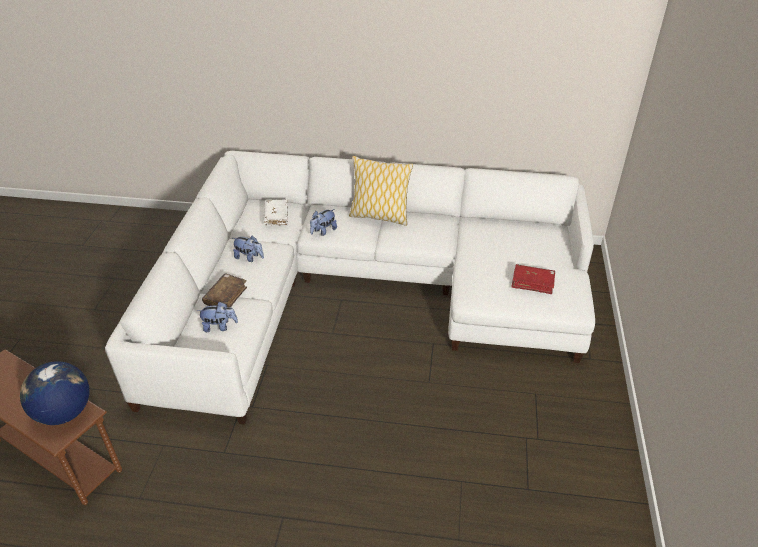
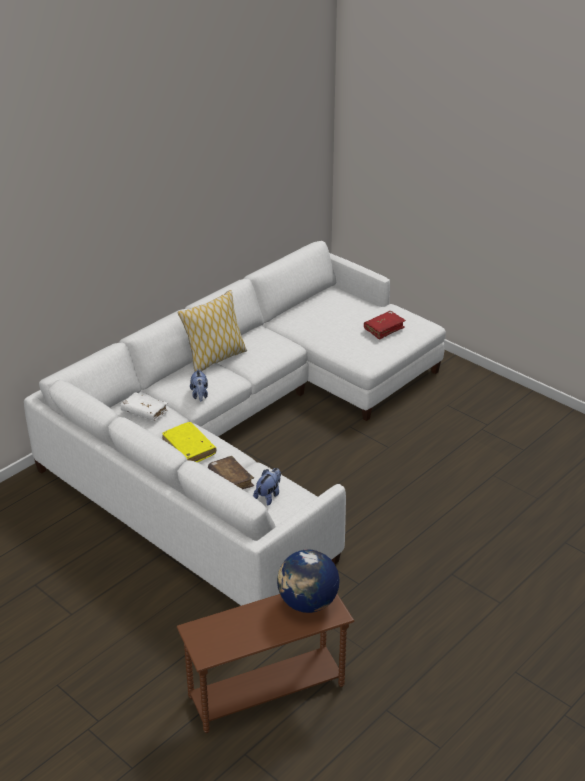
camera: 55 degrees left, 5 degrees down
plush toy [233,236,264,262] -> yellow book [162,422,216,462]

